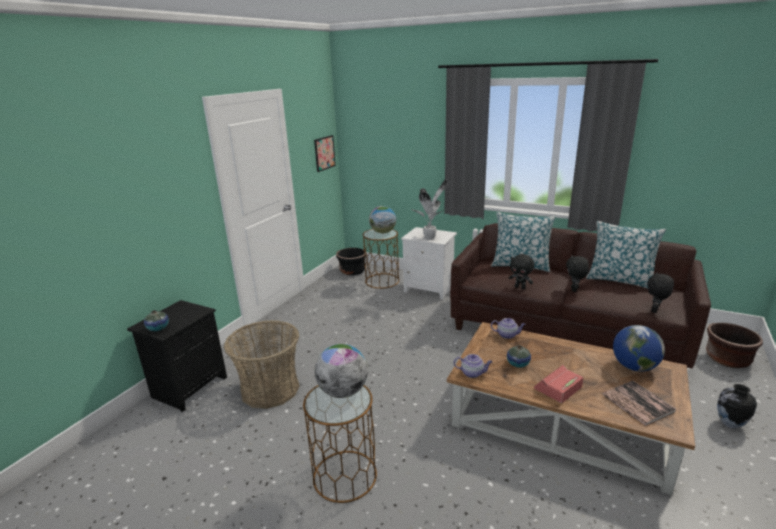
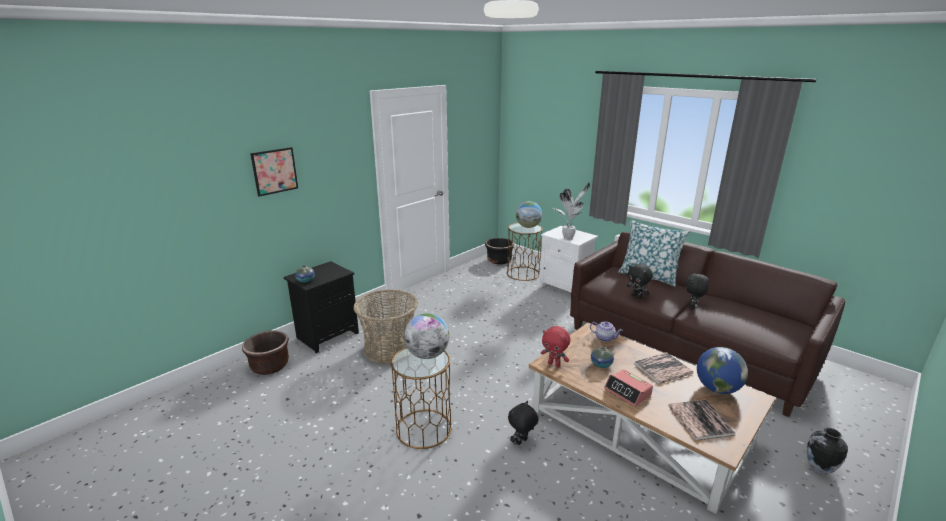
camera: 15 degrees right, 0 degrees up
picture [314,135,336,172] -> picture moved to [250,147,298,197]
teapot [454,354,492,378] -> red plush toy [541,326,570,367]
alarm clock [534,365,583,403] -> alarm clock turned 105 degrees counterclockwise [604,369,653,407]
pillow [586,221,666,289] -> none
black plush toy [647,272,674,313] -> black plush toy moved to [508,401,539,445]
brown planter [706,323,763,368] -> brown planter moved to [242,330,289,375]
none -> book [634,352,693,384]

